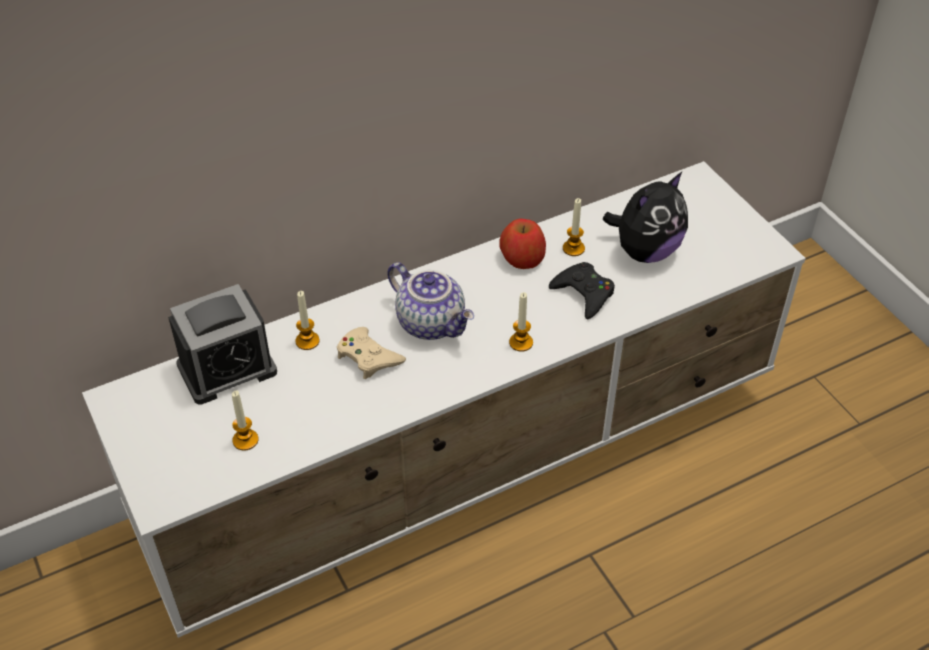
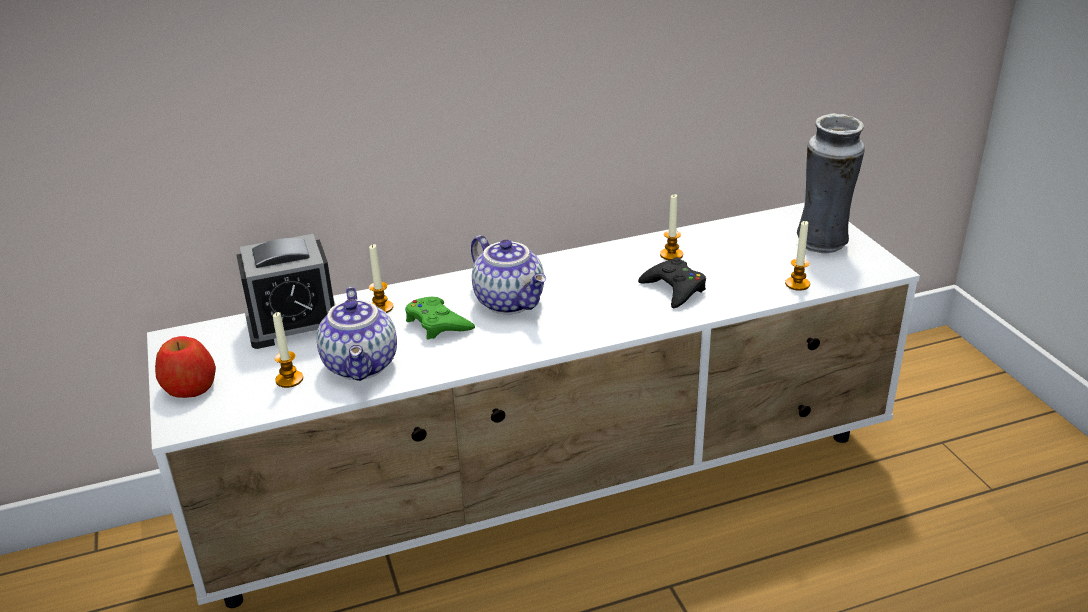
camera: 10 degrees right, 15 degrees down
beige game controller [337,327,406,379] -> green game controller [405,297,475,340]
apple [500,218,546,269] -> apple moved to [155,336,216,398]
candle [509,292,533,352] -> candle moved to [785,221,810,291]
plush toy [603,172,688,263] -> none
none -> teapot [317,287,397,381]
none -> vase [797,113,865,253]

